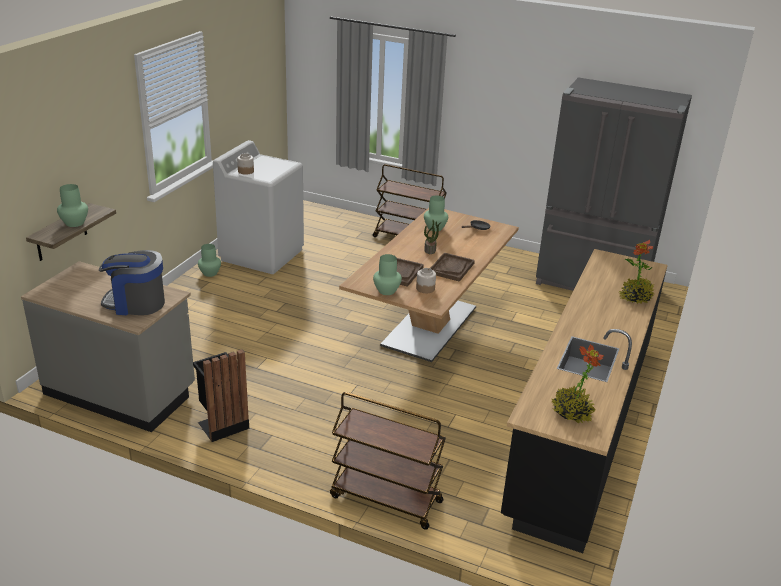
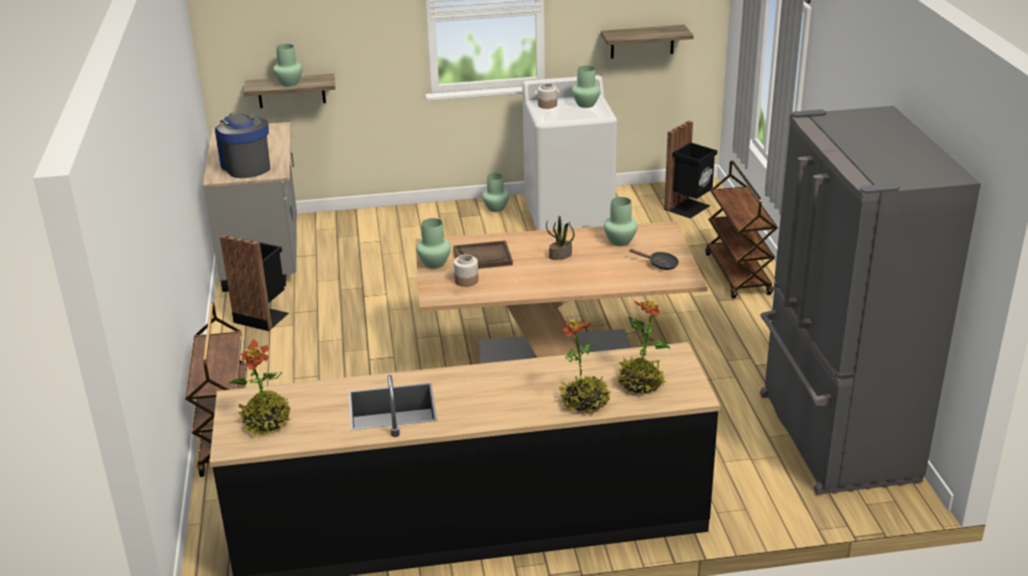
camera: 60 degrees right, 0 degrees up
brown tray [430,253,475,282] -> none
none -> green vase [572,66,601,108]
none -> shelf [601,25,694,58]
none -> potted plant [617,300,670,394]
none -> black trash can [664,121,718,219]

